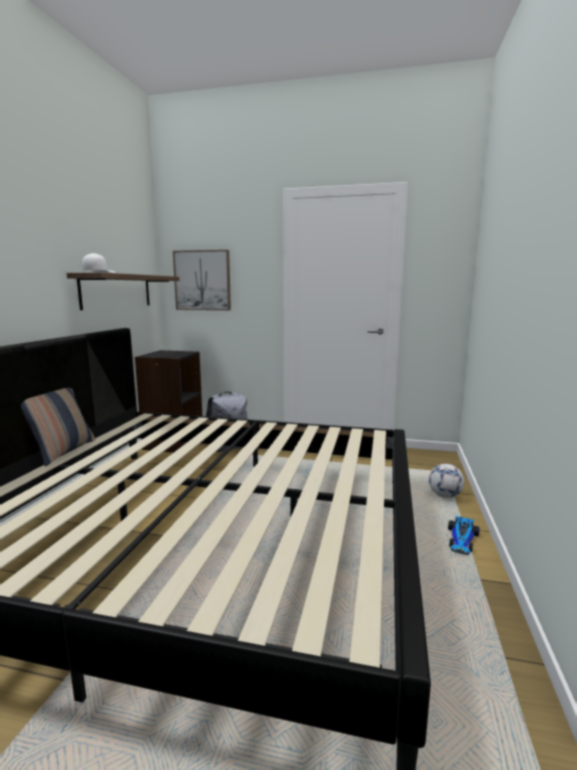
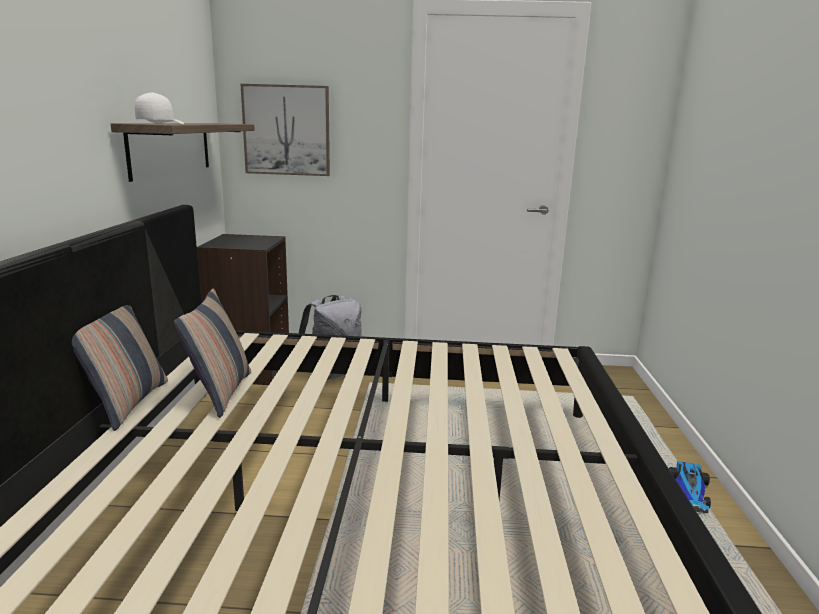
camera: 10 degrees left, 5 degrees up
football [429,464,464,498] -> none
none -> pillow [174,289,251,418]

